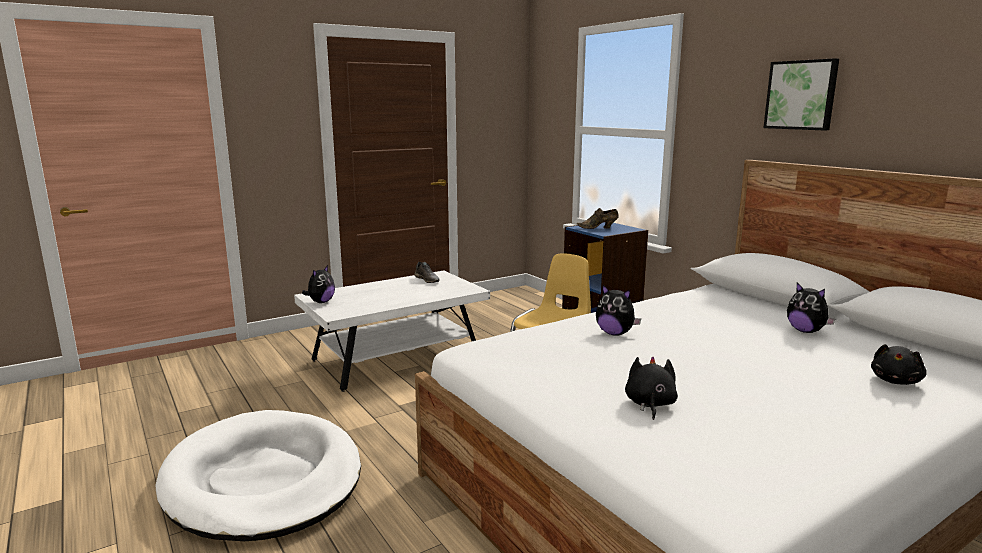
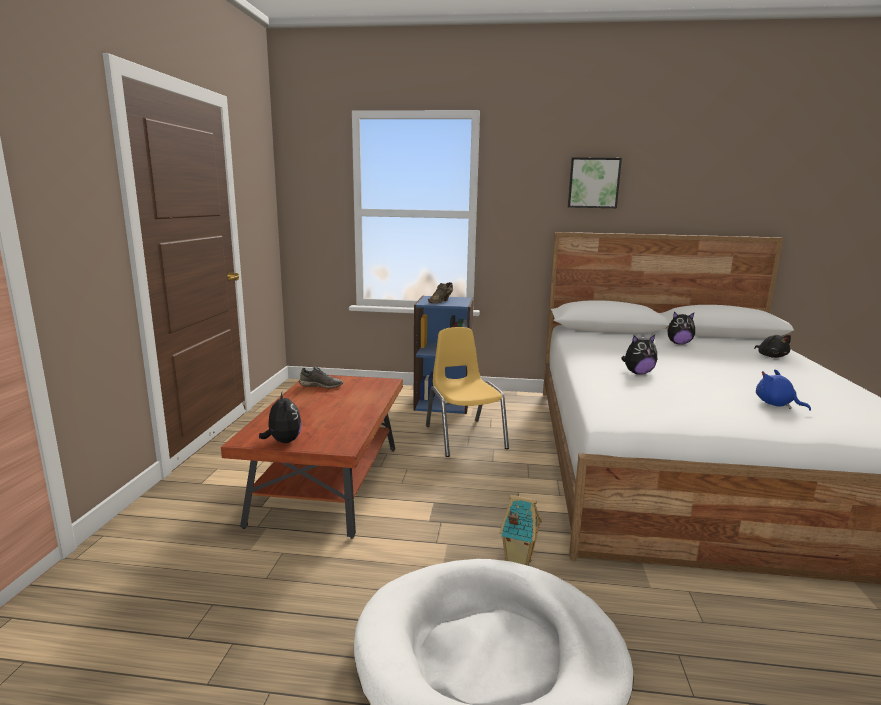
camera: 50 degrees left, 0 degrees up
white coffee table [294,271,490,392] -> brown coffee table [221,375,403,539]
black plush toy [625,356,678,420] -> blue plush toy [756,370,811,411]
none -> toy house [499,495,542,566]

